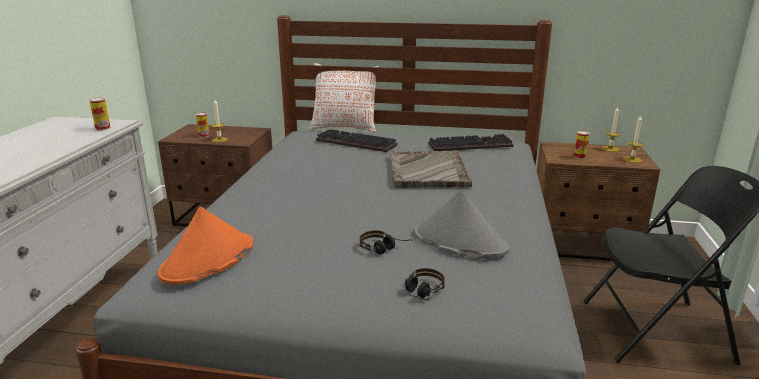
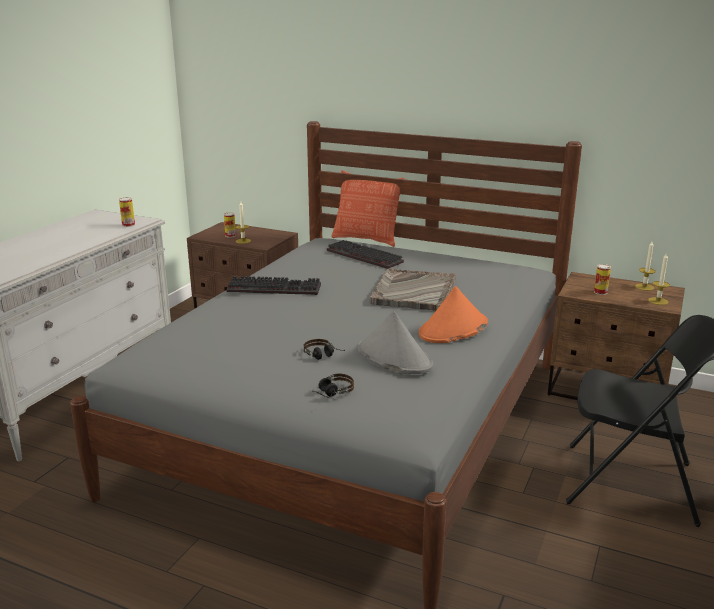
camera: 15 degrees right, 0 degrees up
orange hat [158,207,254,285] -> orange hat moved to [419,286,488,343]
white pillow [310,63,379,133] -> orange pillow [331,170,404,247]
keyboard [428,134,514,151] -> keyboard moved to [226,276,321,295]

